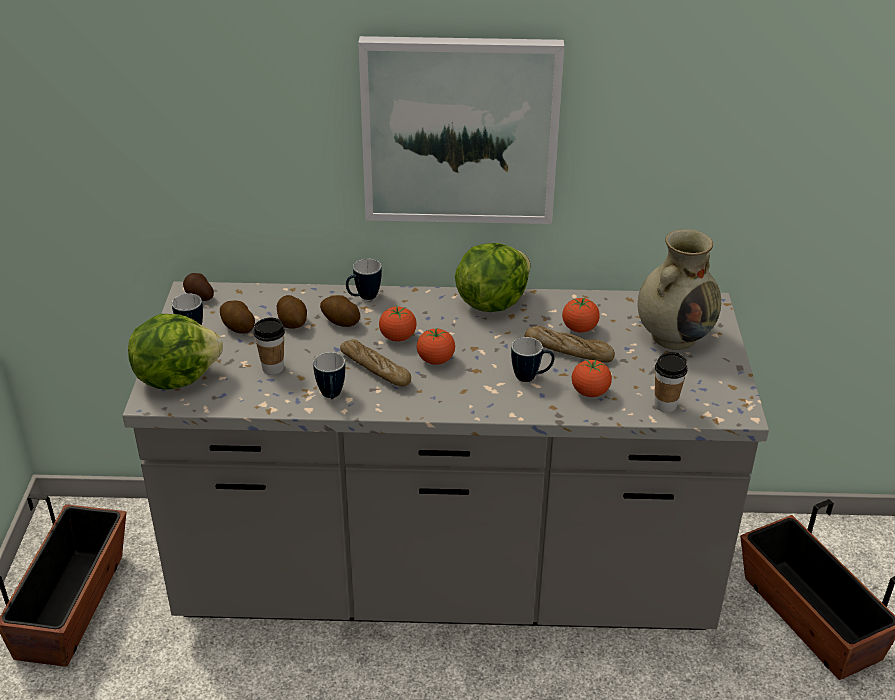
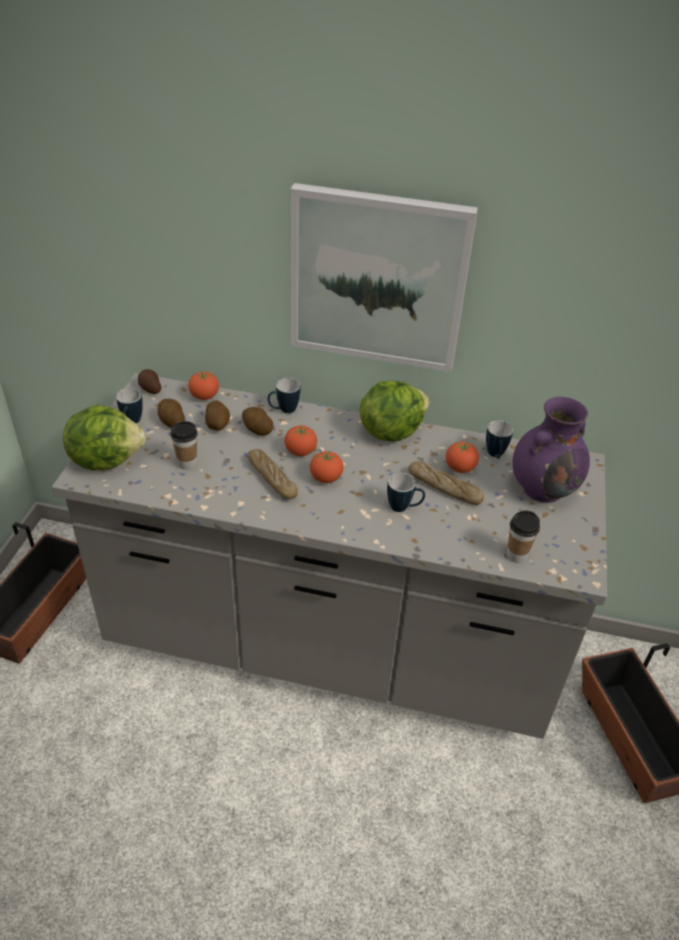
camera: 10 degrees right, 5 degrees up
mug [313,352,345,399] -> mug moved to [486,420,513,459]
tomato [572,359,612,397] -> tomato moved to [188,371,219,400]
beige vase [638,229,721,350] -> purple vase [512,397,590,503]

